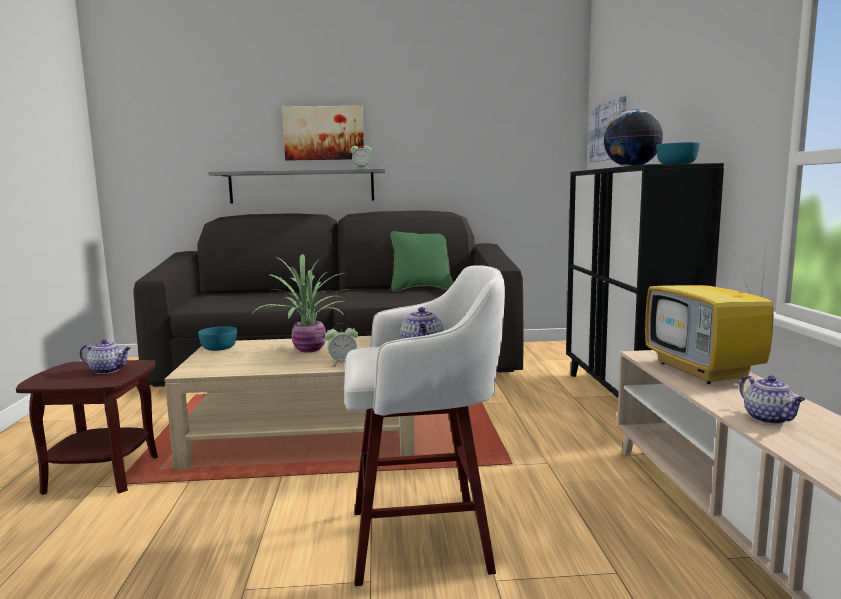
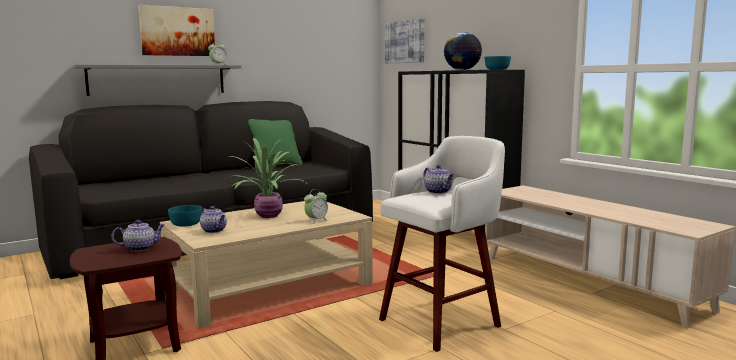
camera: 30 degrees left, 0 degrees up
television [645,237,774,384] -> none
teapot [739,376,805,424] -> teapot moved to [200,206,227,233]

